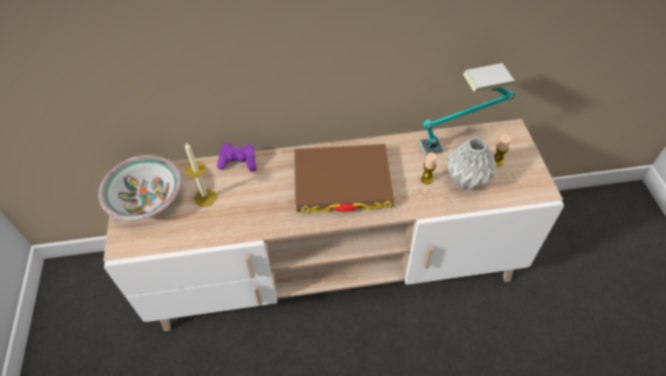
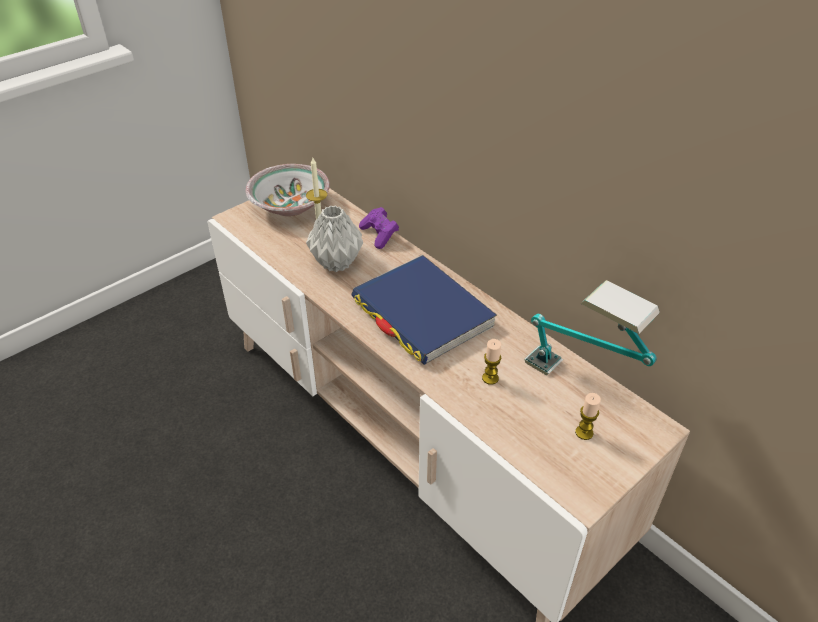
camera: 55 degrees right, 10 degrees down
brown book [294,144,394,213] -> blue book [351,255,497,365]
grey vase [447,137,497,190] -> grey vase moved to [306,205,363,272]

